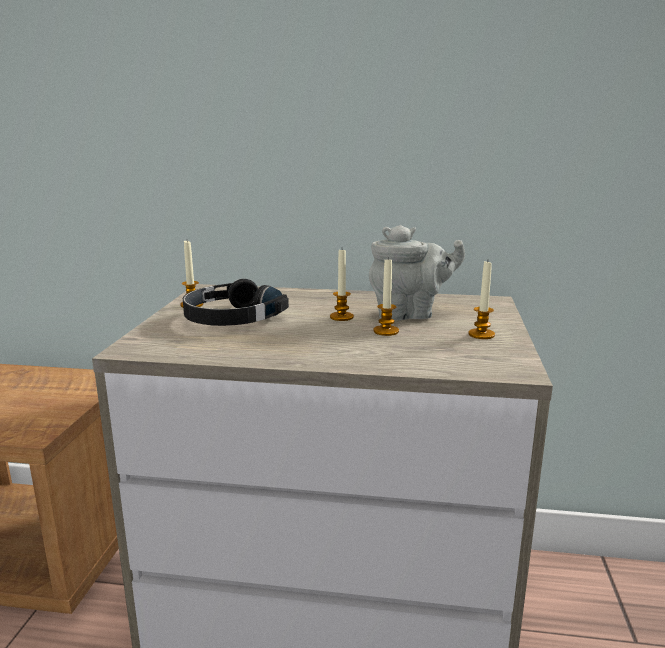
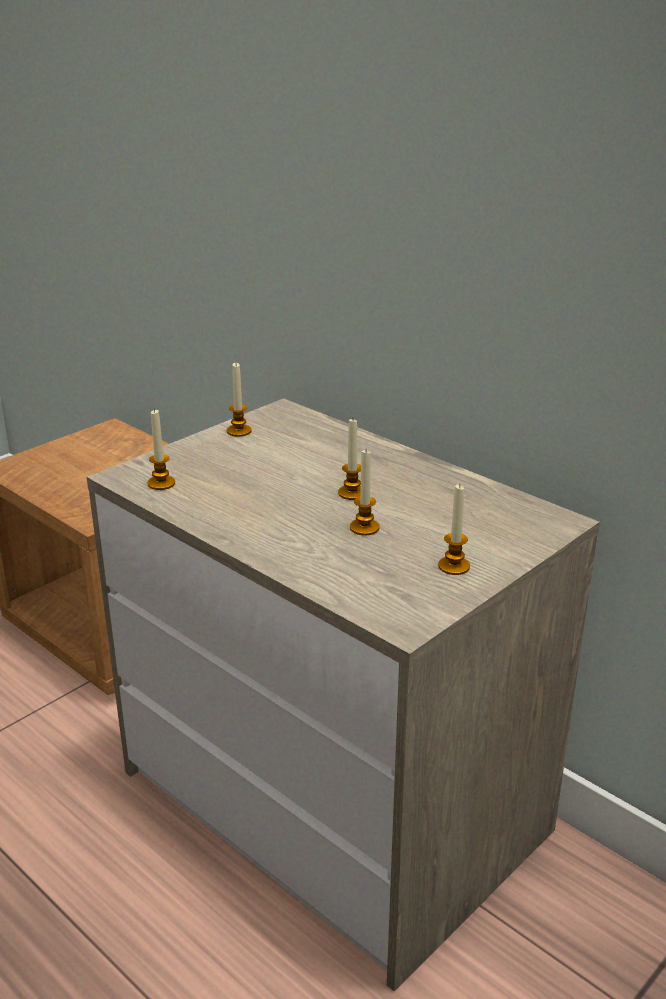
camera: 35 degrees right, 10 degrees up
black headphones [183,279,289,326] -> none
grey teapot [369,225,465,321] -> none
none -> candle [148,409,175,490]

